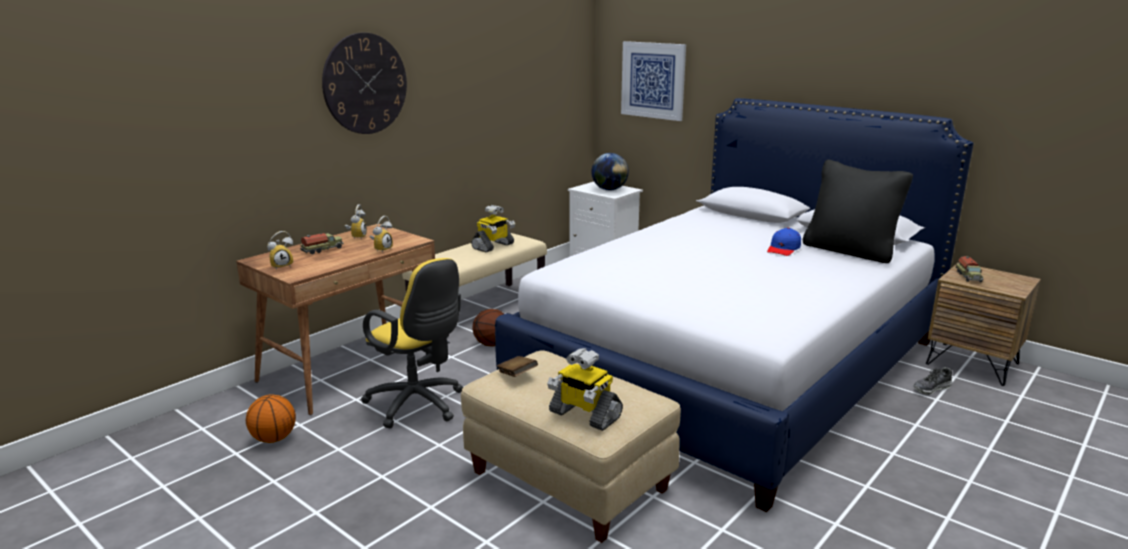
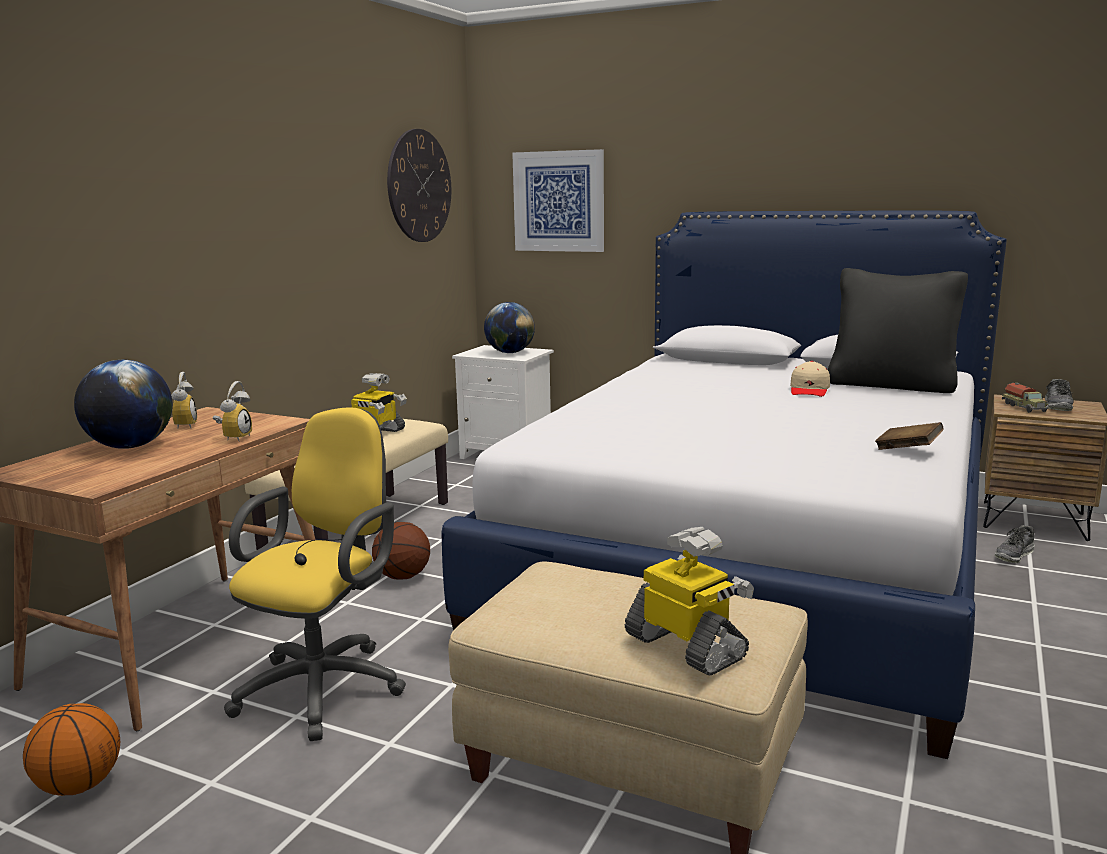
camera: 15 degrees left, 5 degrees down
alarm clock [267,231,293,270] -> none
toy truck [300,233,344,254] -> globe [74,360,173,449]
wall clock [322,32,407,134] -> wall clock moved to [387,129,451,242]
yellow office chair [361,258,463,429] -> yellow office chair turned 90 degrees counterclockwise [224,407,406,741]
brown book [497,356,538,377] -> brown book moved to [875,422,944,450]
toy robot [547,348,623,431] -> toy robot turned 150 degrees counterclockwise [625,527,754,675]
blue cap [767,228,801,256] -> beige cap [790,361,830,397]
none -> shoe [1045,379,1074,411]

